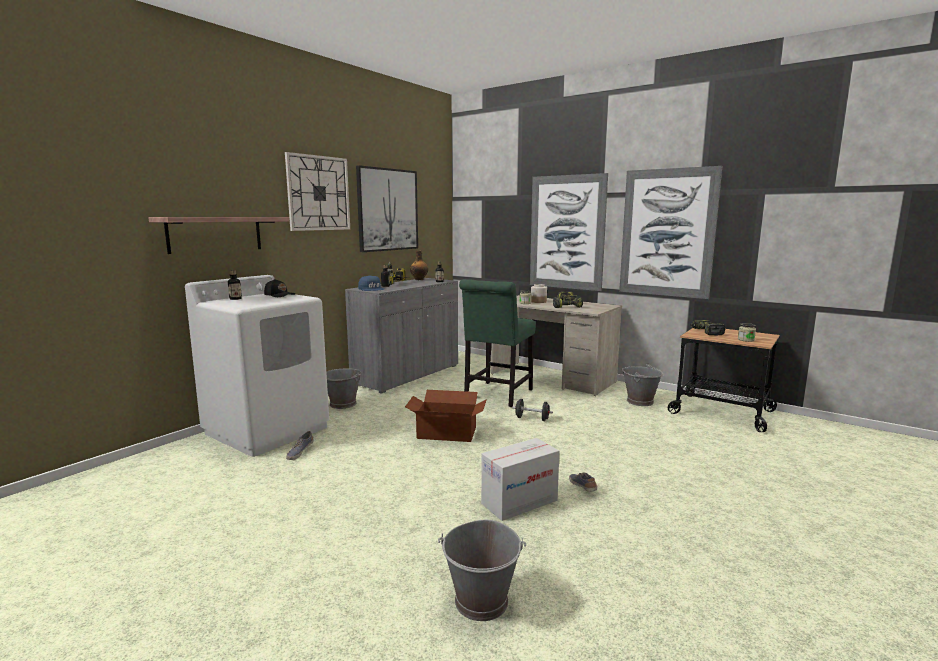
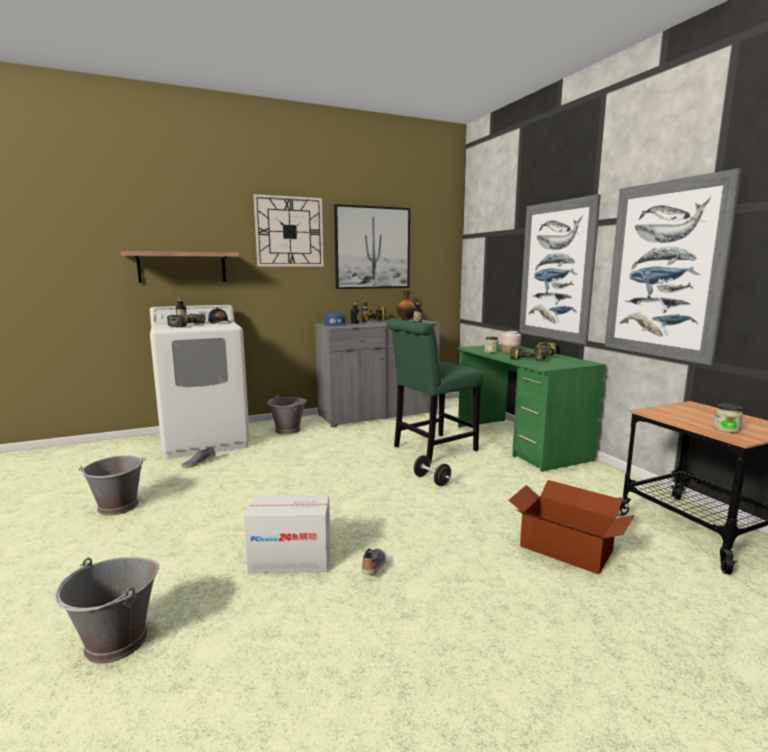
camera: 30 degrees right, 0 degrees up
cardboard box [405,390,487,442] -> cardboard box moved to [509,480,635,574]
beige desk [491,295,622,396] -> green desk [457,344,606,472]
grey bucket [622,363,663,406] -> grey bucket moved to [78,455,146,516]
power drill [690,320,725,336] -> power drill moved to [167,314,206,327]

